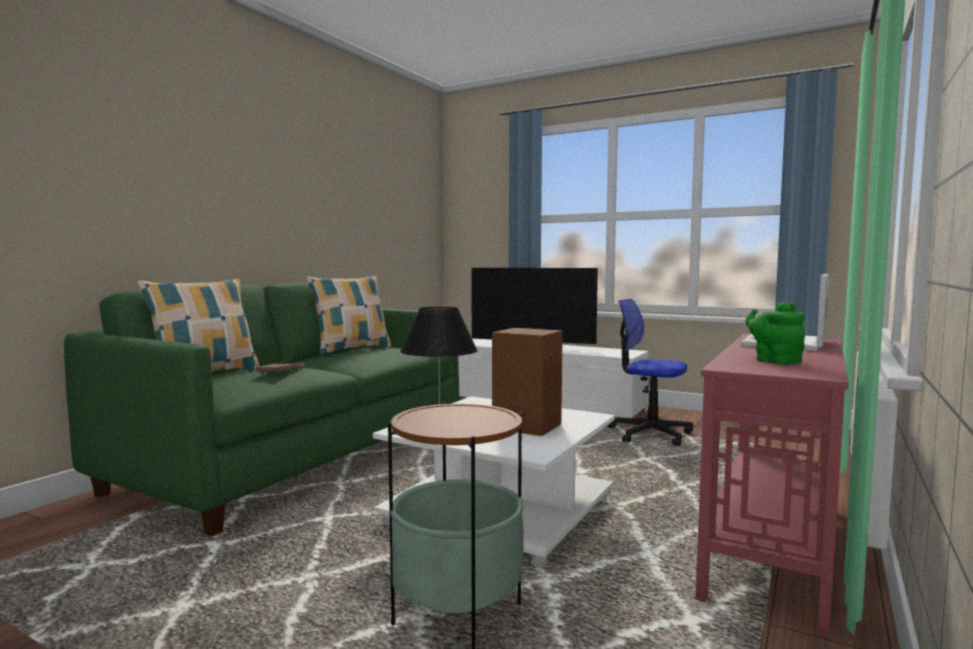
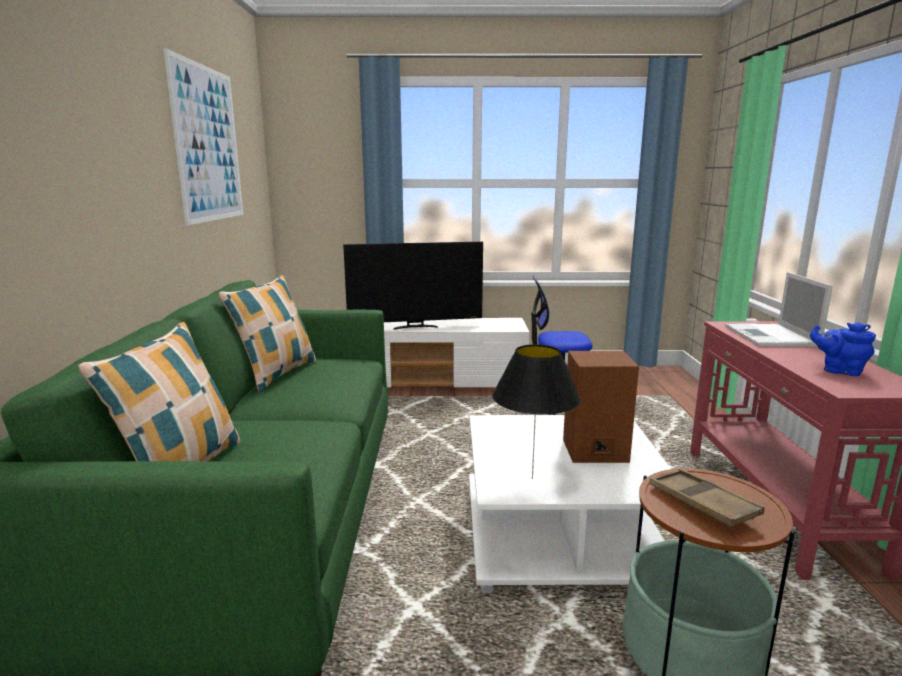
camera: 30 degrees left, 10 degrees up
brown tray [256,362,305,374] -> brown tray moved to [650,469,765,527]
green teapot [745,301,805,364] -> blue teapot [810,322,876,376]
none -> picture [163,48,243,225]

